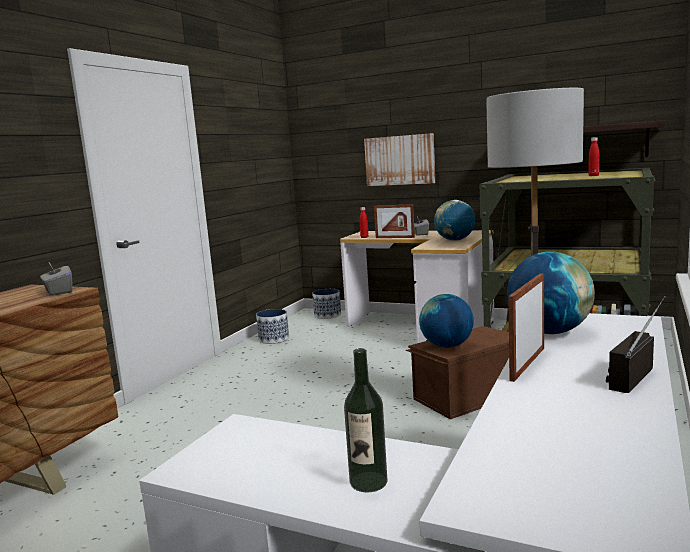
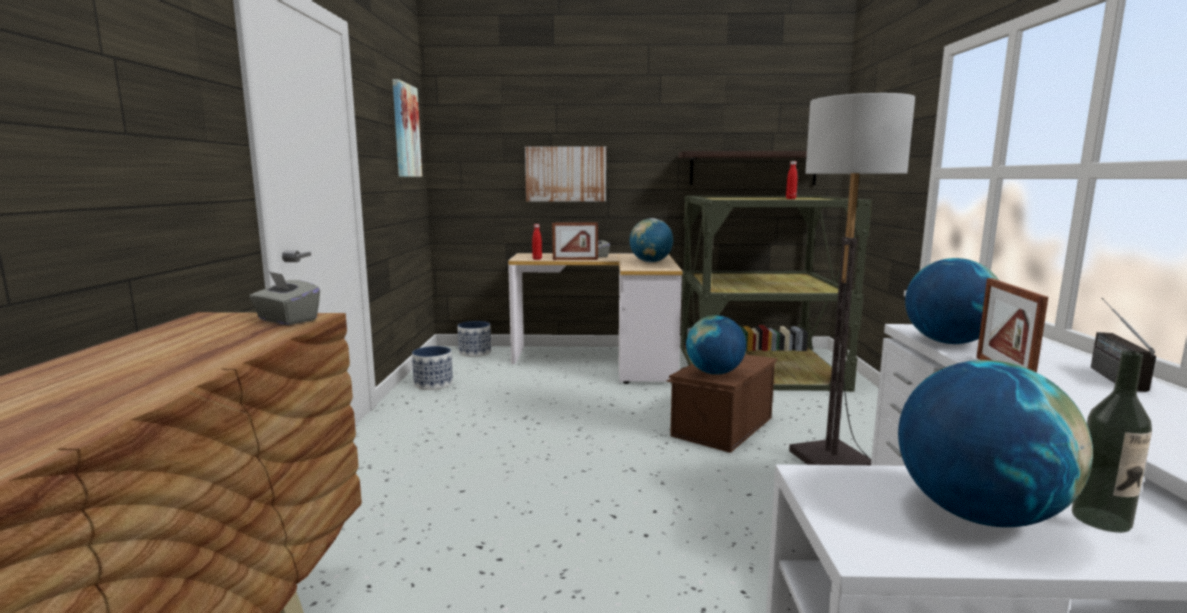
camera: 25 degrees left, 0 degrees up
none -> picture [393,79,422,177]
none -> globe [898,360,1093,527]

